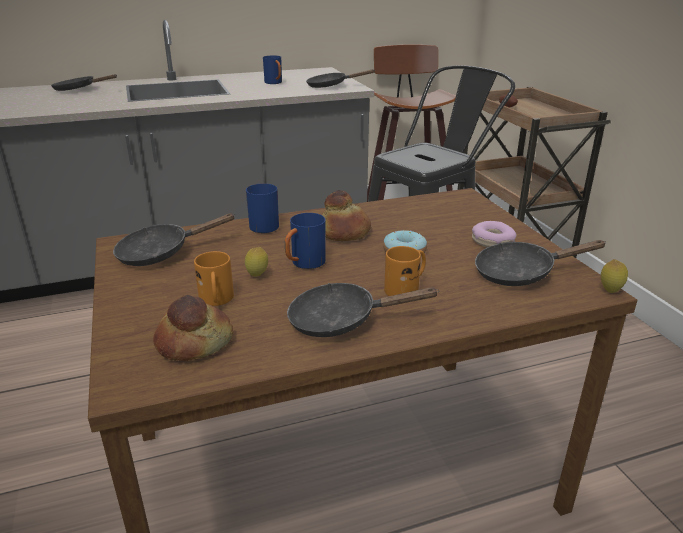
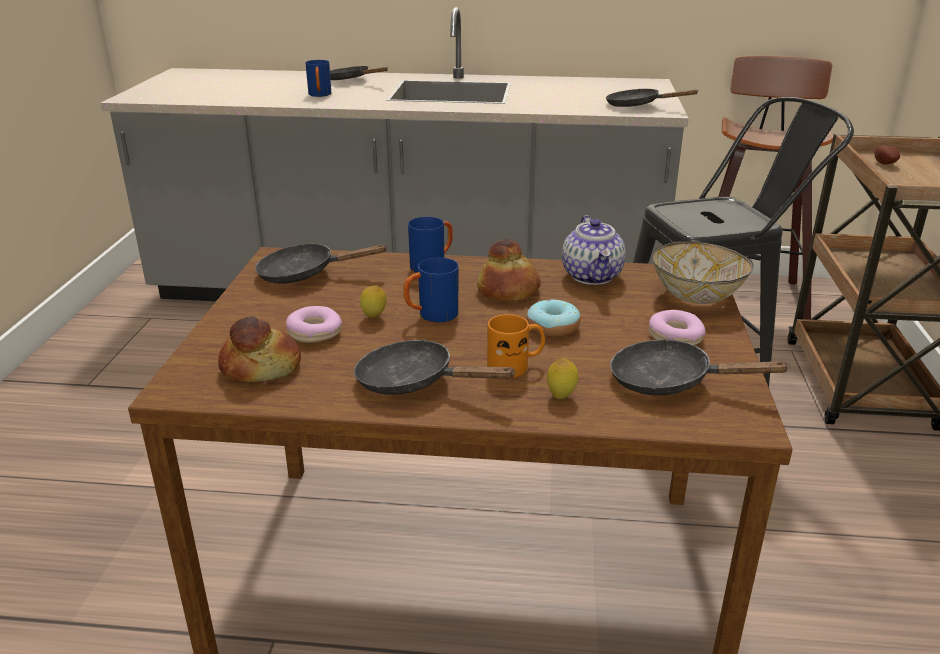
camera: 25 degrees right, 0 degrees up
orange mug [194,251,234,306] -> donut [286,306,342,343]
blue mug [263,56,282,84] -> blue mug moved to [305,60,331,97]
lemon [601,259,628,293] -> lemon moved to [547,357,579,399]
none -> teapot [562,215,626,285]
none -> bowl [652,241,754,304]

